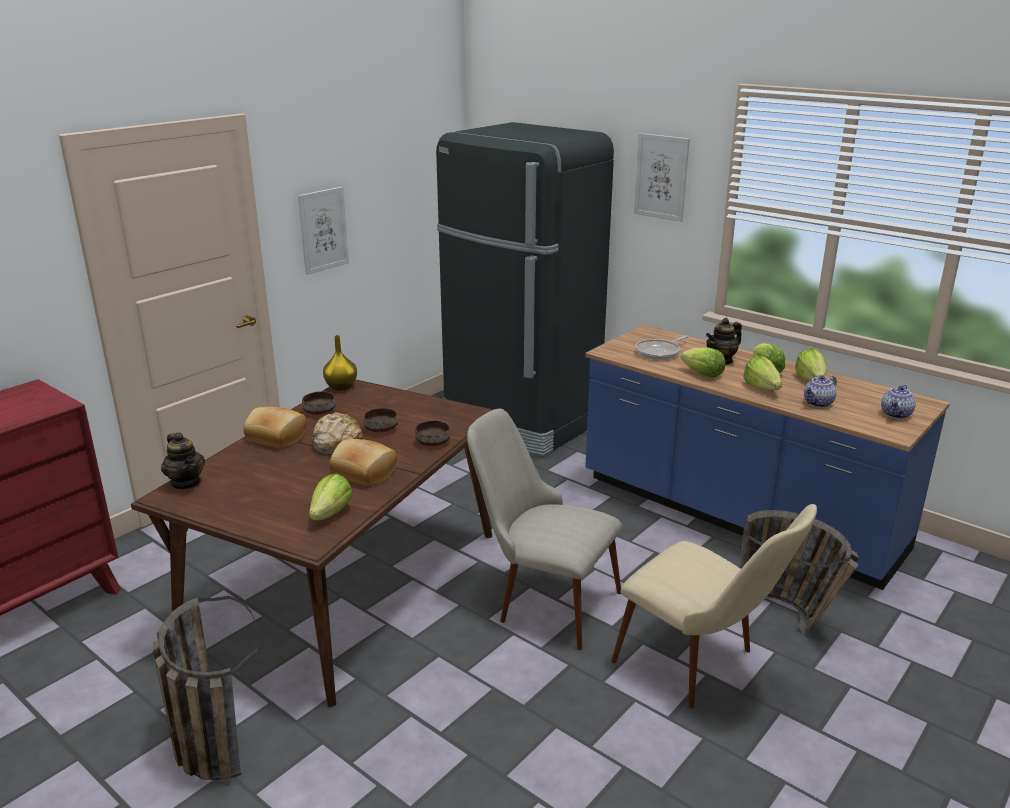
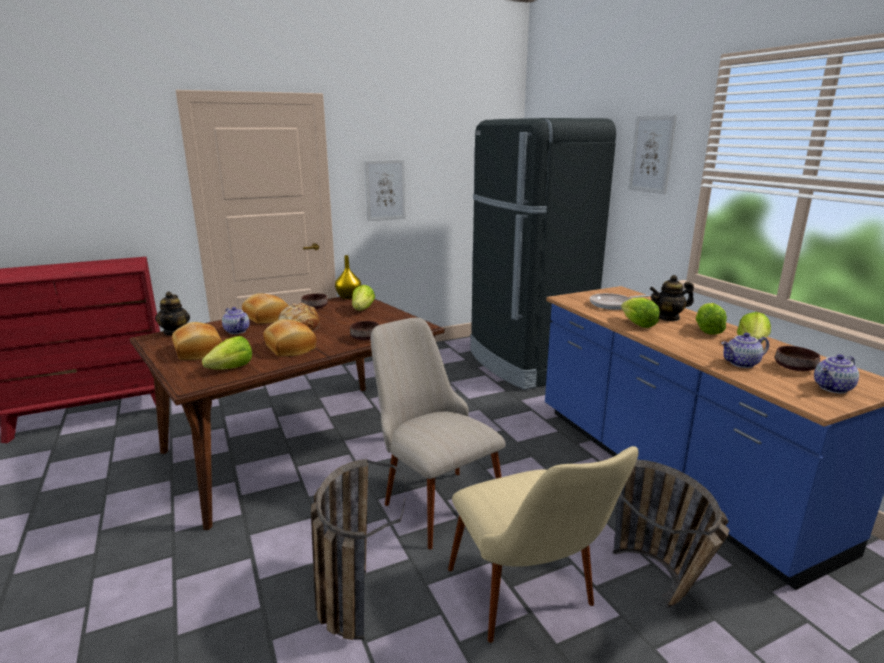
camera: 25 degrees right, 5 degrees down
basket [153,596,261,780] -> basket moved to [311,459,405,640]
brown bowl [363,408,398,432] -> brown bowl moved to [775,346,820,371]
lettuce [743,356,782,391] -> lettuce moved to [352,285,375,310]
none -> bread [172,322,222,360]
none -> teapot [222,307,250,334]

